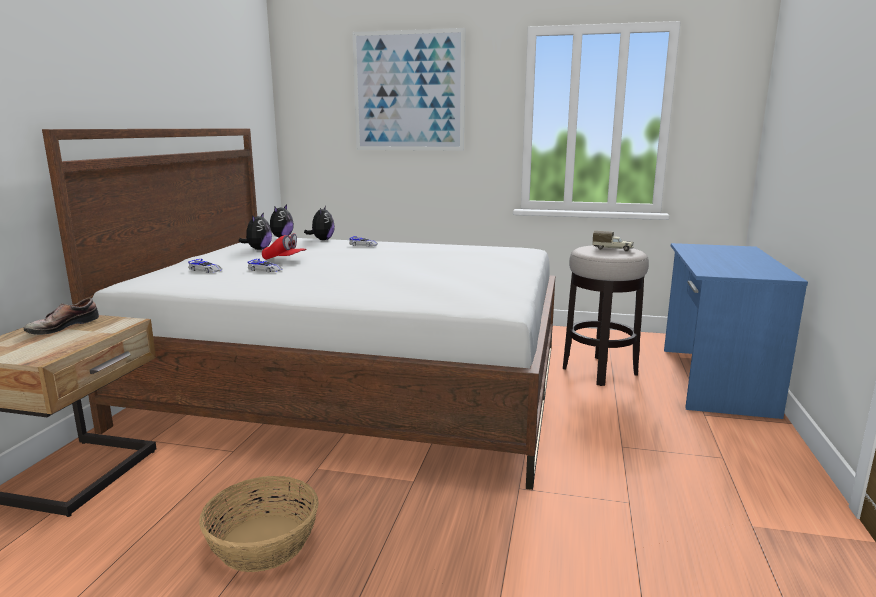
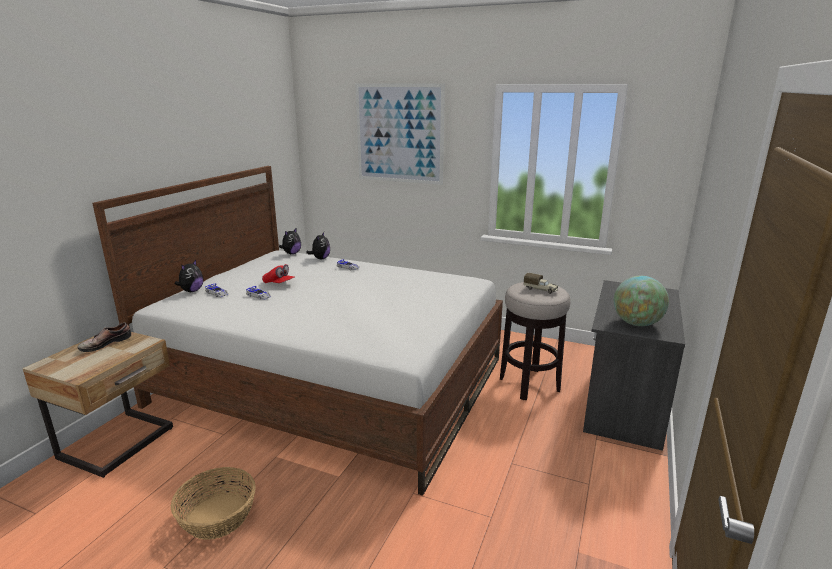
camera: 10 degrees right, 5 degrees up
plush toy [239,212,272,250] -> plush toy moved to [175,260,203,292]
blue desk [664,243,808,419] -> grey desk [583,280,685,451]
none -> globe [614,276,669,326]

